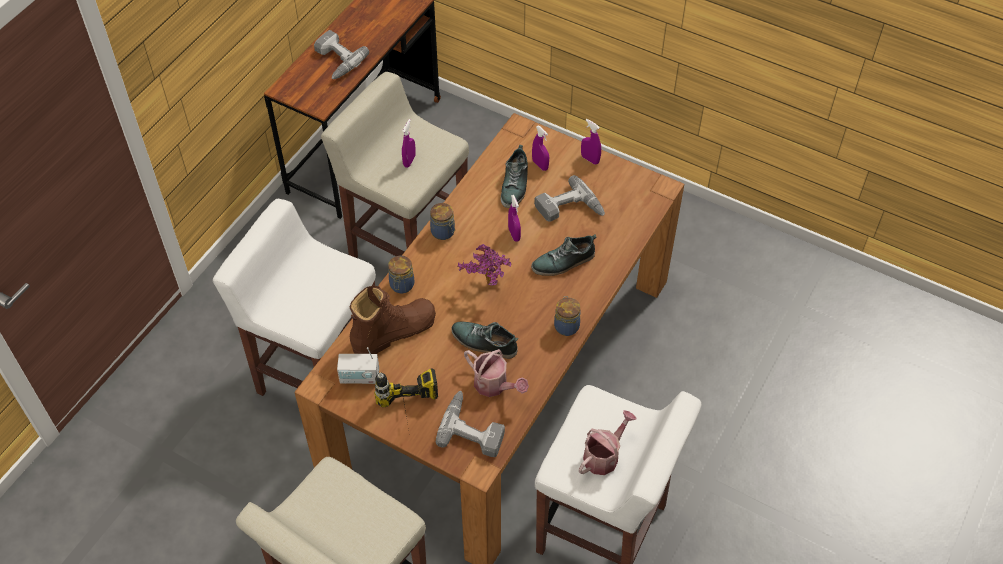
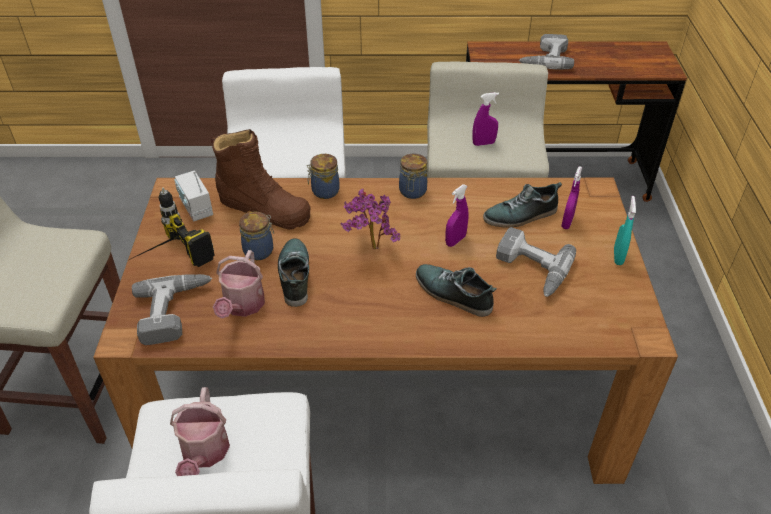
camera: 60 degrees right, 10 degrees down
jar [554,296,580,336] -> jar moved to [239,212,274,260]
watering can [579,410,636,475] -> watering can turned 75 degrees clockwise [170,387,230,476]
purple spray bottle [581,119,601,165] -> turquoise spray bottle [614,196,636,265]

